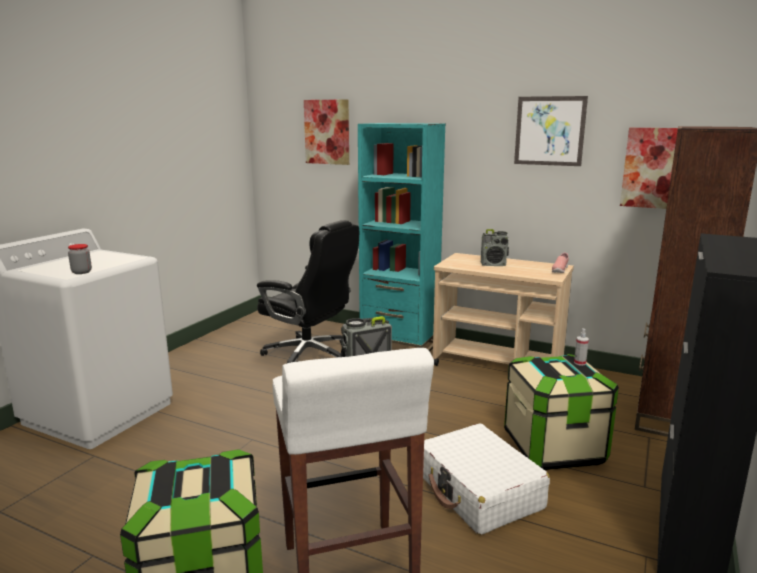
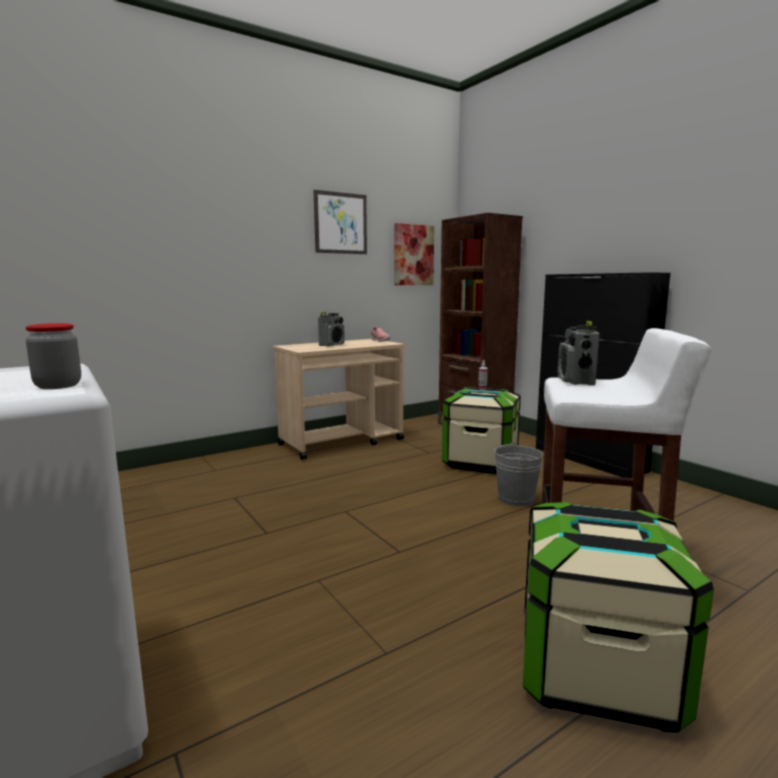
camera: 60 degrees left, 5 degrees down
black office chair [257,220,359,363] -> none
picture [304,99,349,165] -> none
turquoise bookcase [358,123,446,352] -> none
white suitcase [423,424,550,535] -> grey bucket [494,442,543,506]

